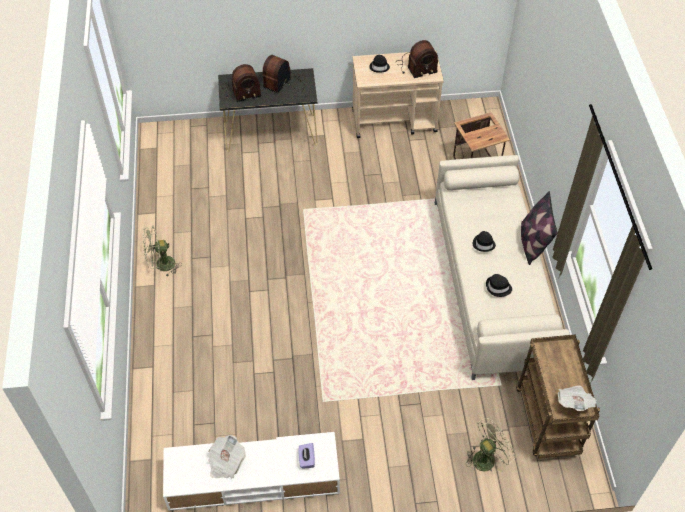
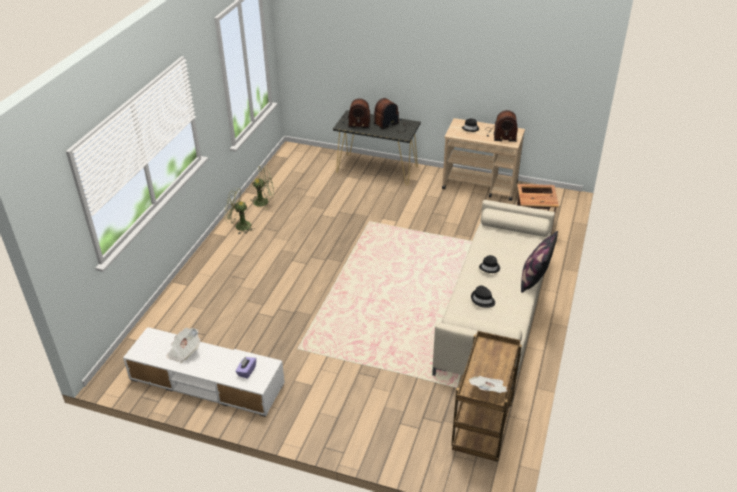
camera: 25 degrees right, 15 degrees down
green fan [466,418,515,473] -> green fan moved to [251,165,274,209]

